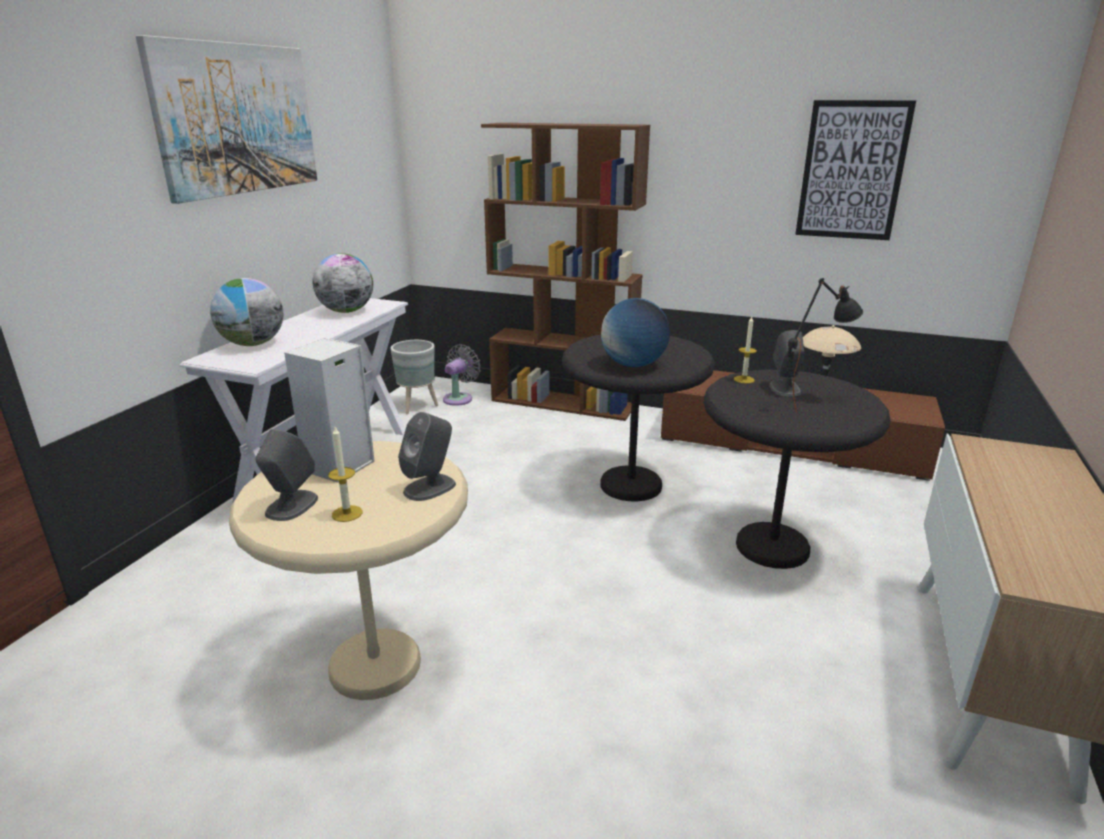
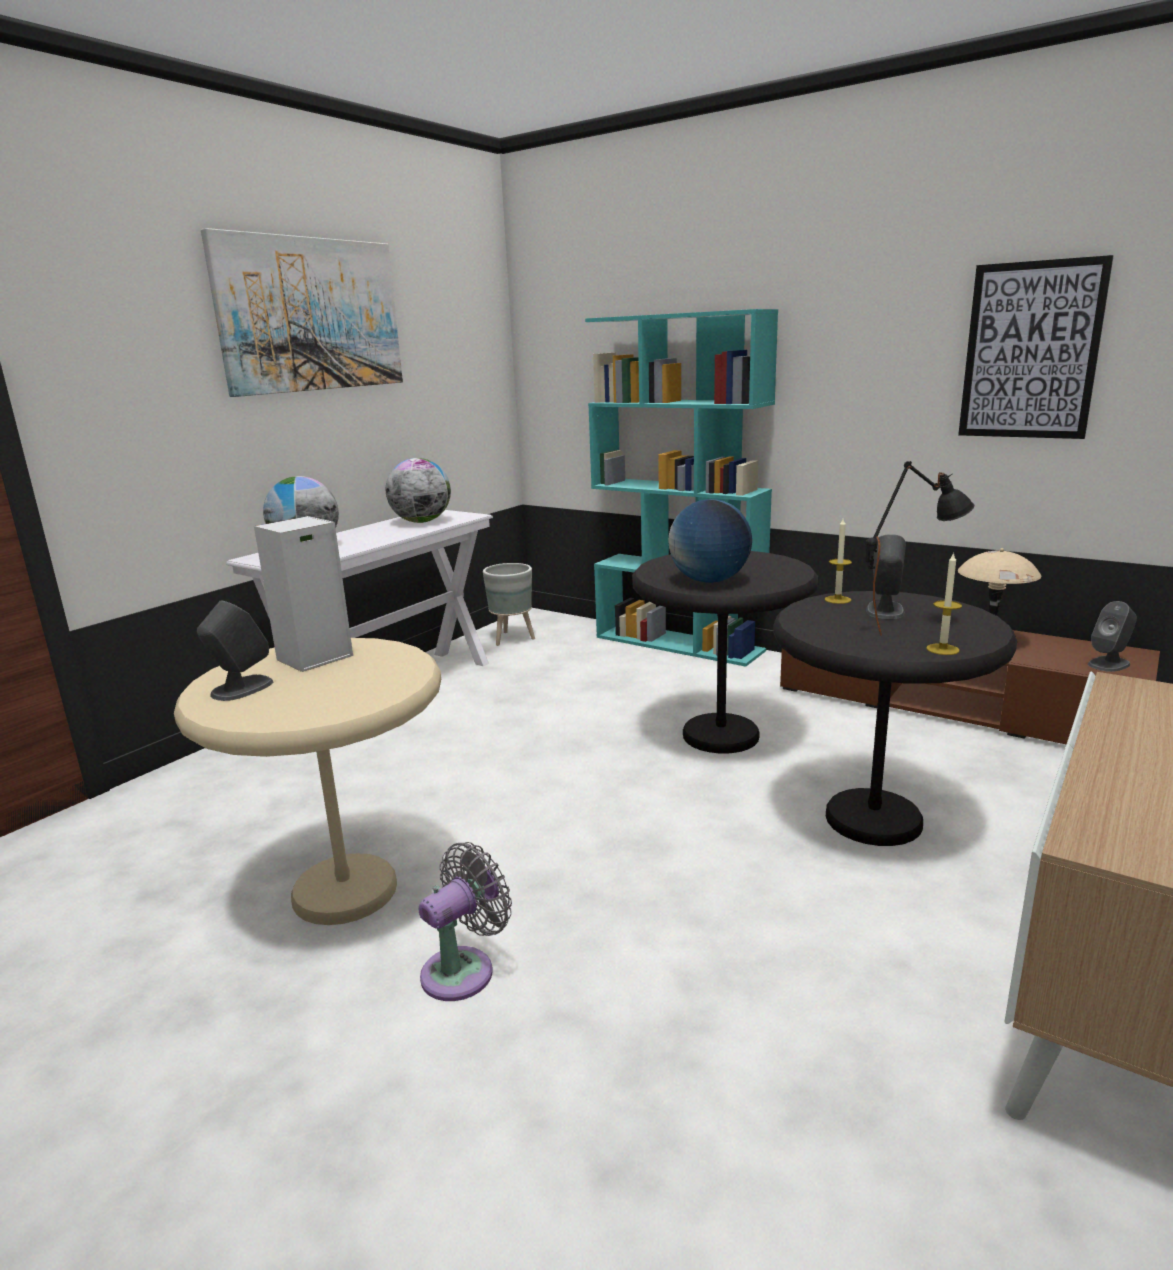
camera: 15 degrees right, 5 degrees down
candle [328,427,362,522] -> candle moved to [926,552,962,655]
grey speaker [398,412,456,501] -> grey speaker moved to [1088,601,1137,672]
grey fan [443,344,481,406] -> grey fan moved to [419,842,512,1001]
brown bookcase [481,123,650,421] -> turquoise bookcase [585,309,778,667]

